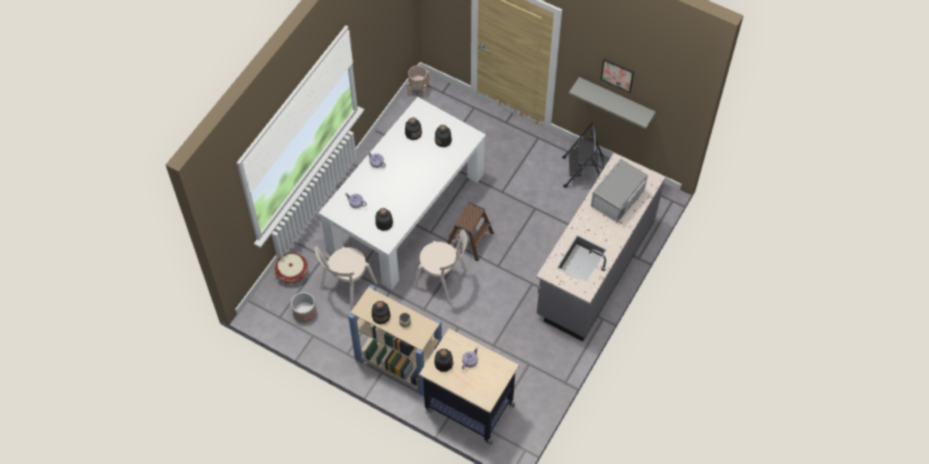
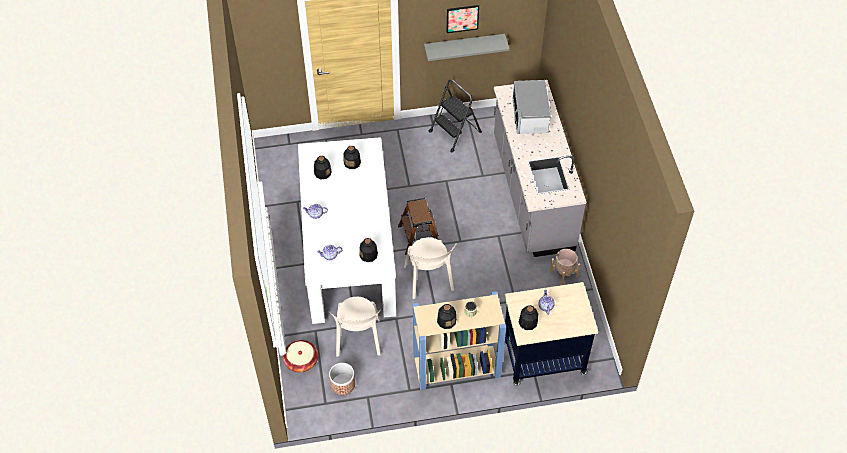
camera: 40 degrees left, 5 degrees down
beige planter [407,65,429,98] -> beige planter moved to [550,249,580,285]
beige chair [414,230,468,303] -> beige chair turned 90 degrees clockwise [404,237,457,299]

